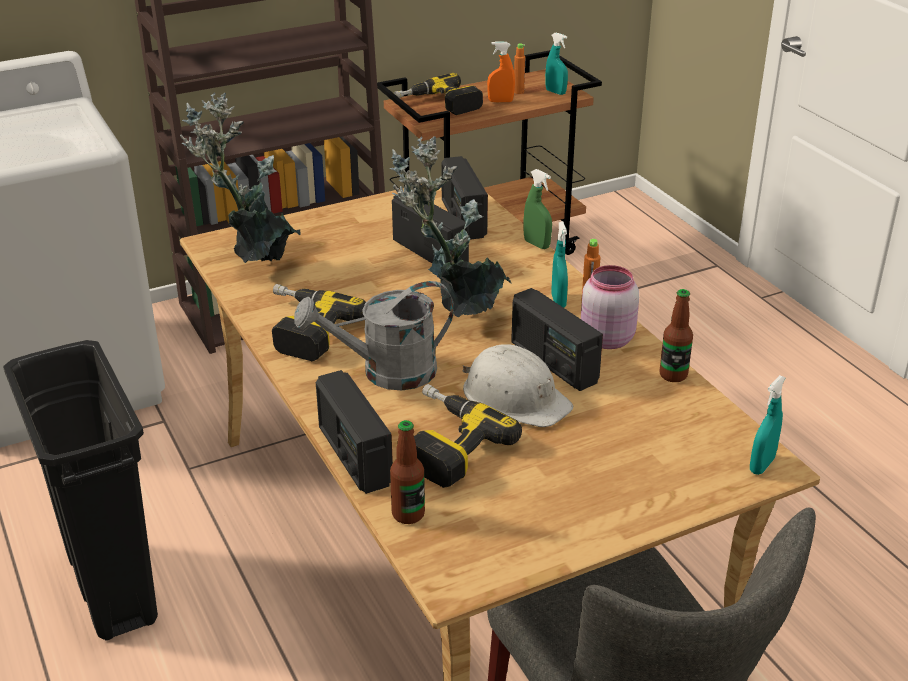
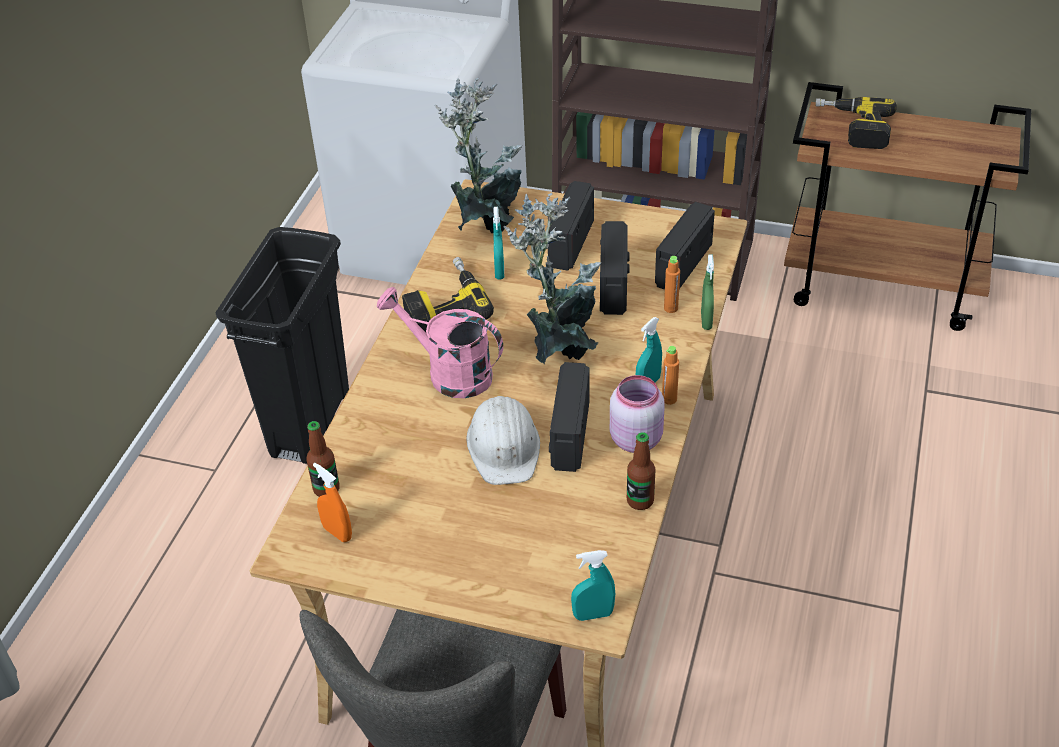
camera: 45 degrees right, 10 degrees up
grey watering can [294,281,454,390] -> pink watering can [377,287,503,398]
radio [316,370,393,494] -> radio moved to [548,181,594,271]
power drill [414,384,522,488] -> none
orange spray bottle [487,42,515,102] -> orange spray bottle moved to [313,463,352,542]
orange bottle [514,43,525,94] -> orange bottle moved to [664,256,680,313]
turquoise spray bottle [545,32,568,95] -> turquoise spray bottle moved to [493,207,504,280]

